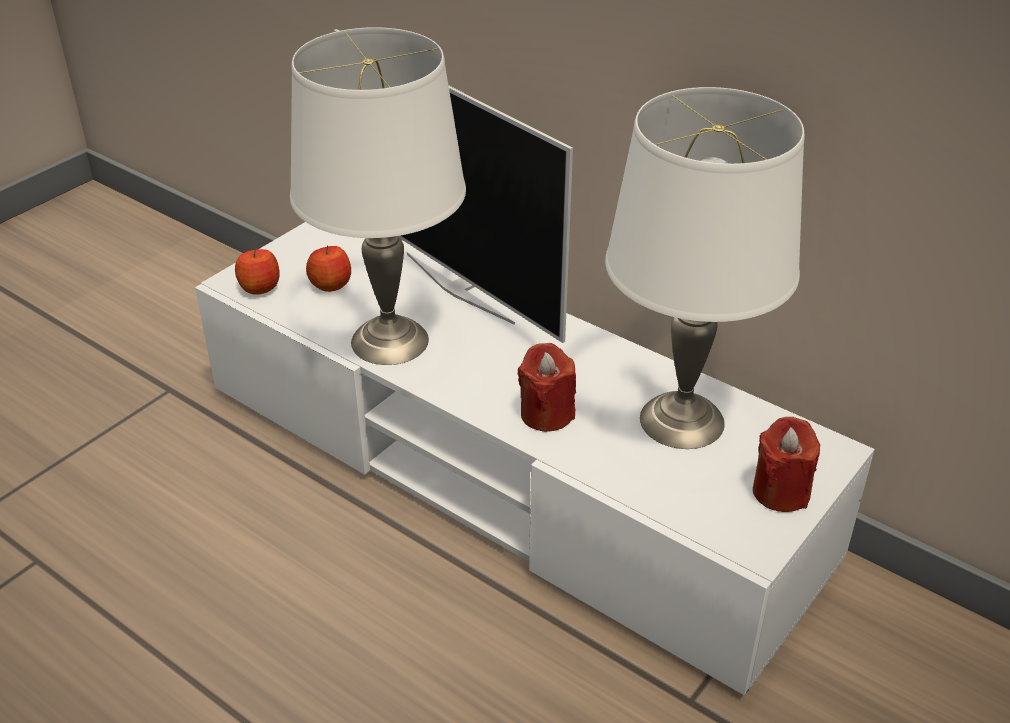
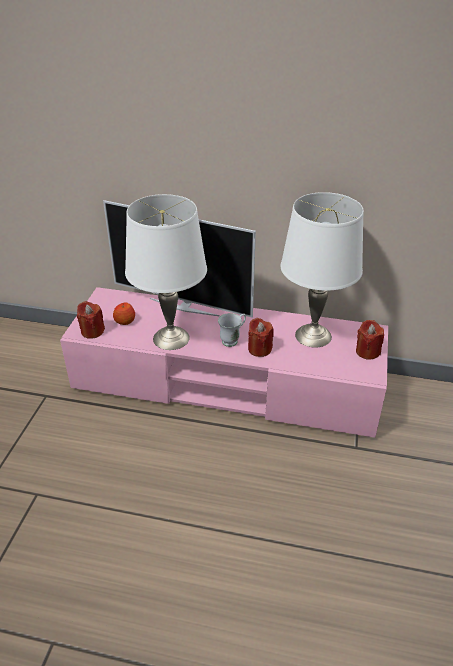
camera: 25 degrees left, 0 degrees up
white tv stand [195,222,875,695] -> pink tv stand [60,287,388,438]
apple [235,249,280,295] -> red candle [77,301,105,339]
none -> white mug [218,313,246,347]

